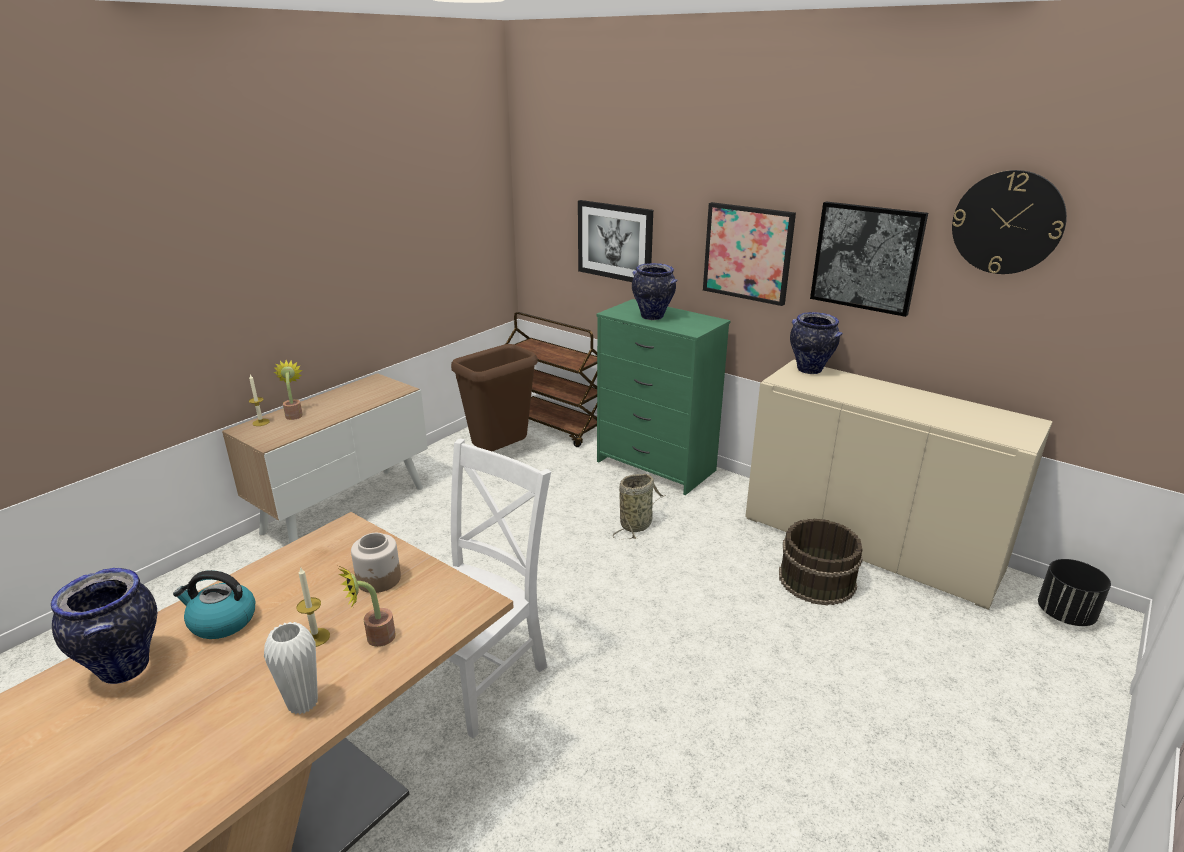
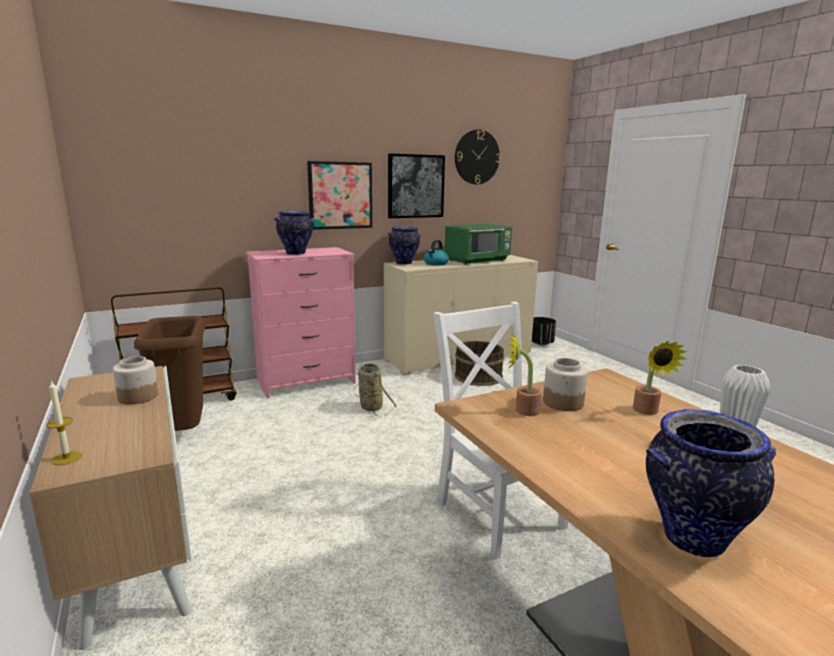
camera: 65 degrees left, 10 degrees down
kettle [173,570,255,639] -> kettle moved to [424,240,449,266]
potted plant [274,360,303,420] -> potted plant moved to [509,333,542,416]
candle [296,566,330,647] -> none
picture [578,200,653,282] -> none
green dresser [596,299,731,495] -> pink dresser [246,247,356,399]
none -> jar [113,356,158,404]
none -> green microwave [445,224,512,265]

